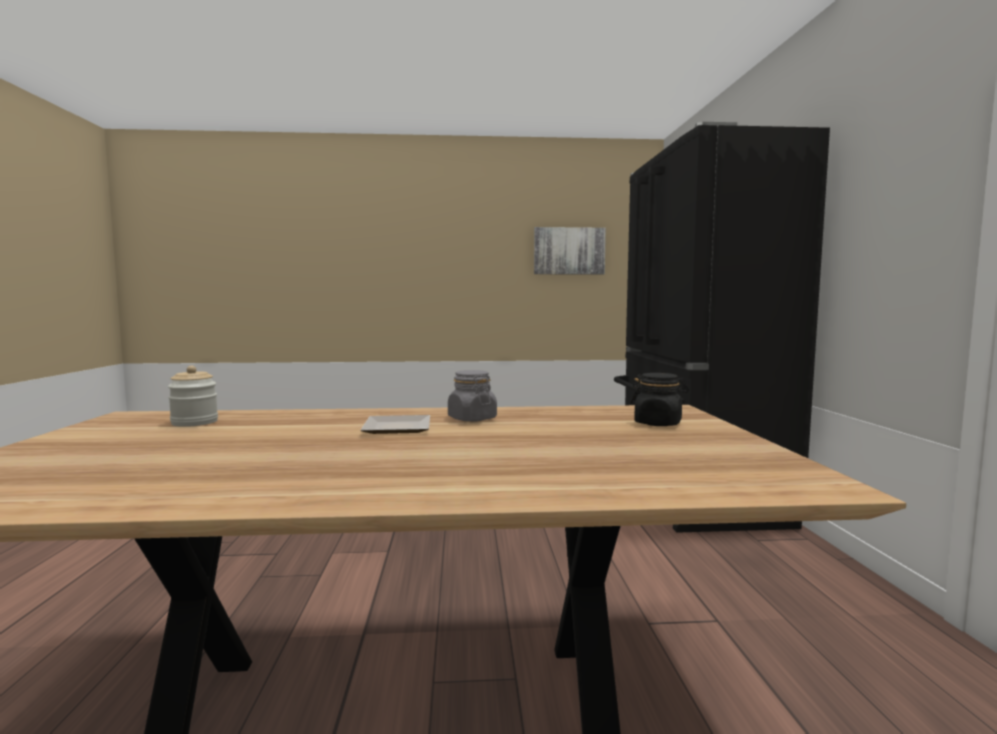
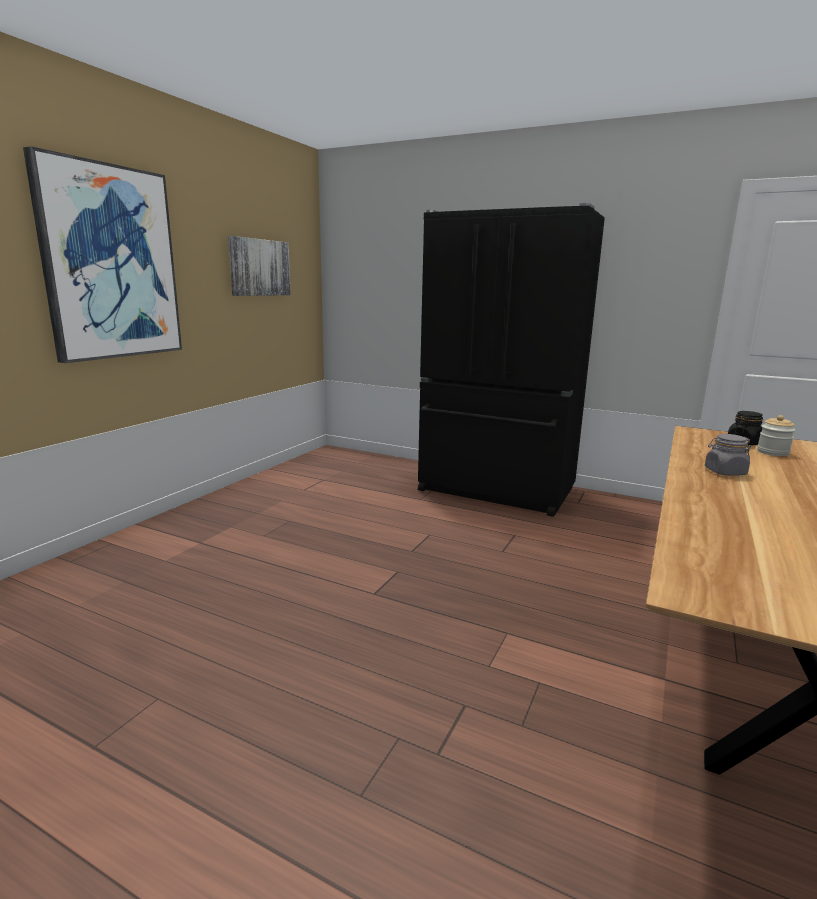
camera: 60 degrees left, 10 degrees up
jar [168,365,218,427] -> jar moved to [757,415,795,456]
plate [361,415,430,434] -> none
none -> picture [23,146,182,363]

